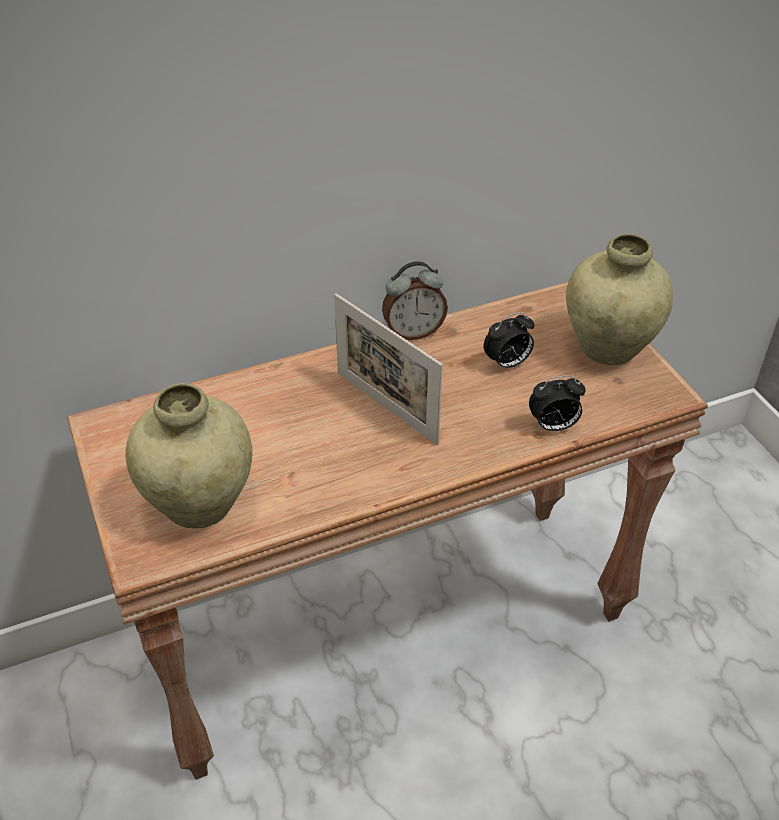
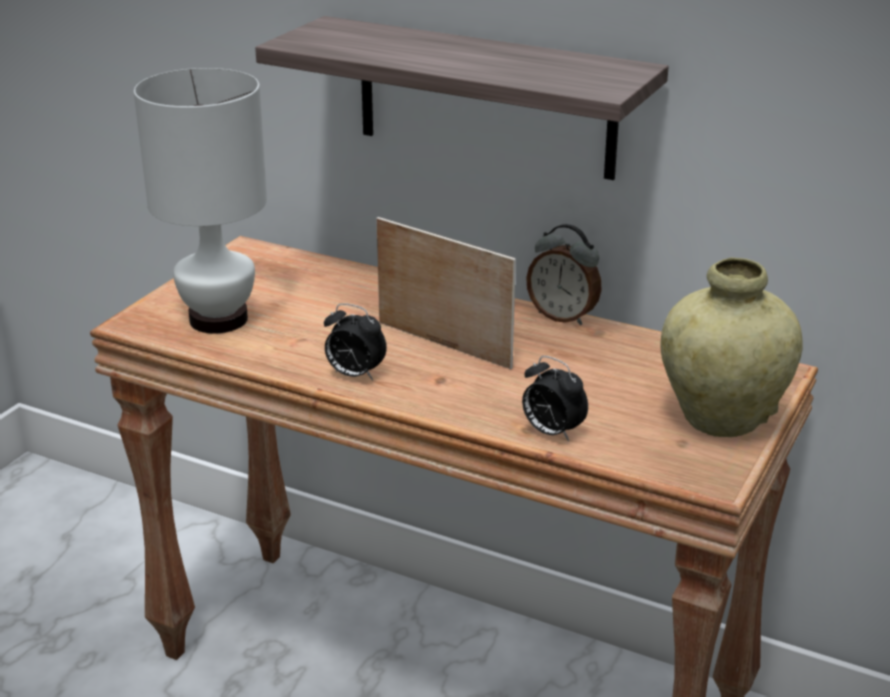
camera: 50 degrees right, 15 degrees down
beige vase [125,383,252,528] -> white table lamp [134,68,267,334]
picture frame [334,293,443,445] -> picture frame turned 120 degrees clockwise [376,217,516,369]
alarm clock [483,312,534,370] -> alarm clock moved to [324,303,387,380]
none -> shelf [255,16,669,180]

